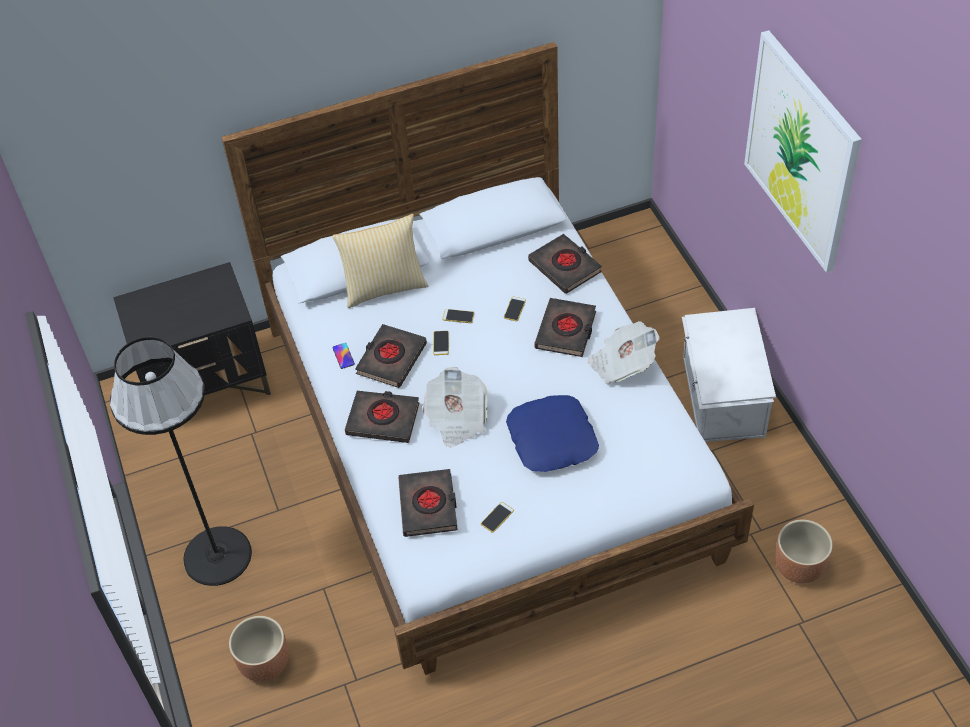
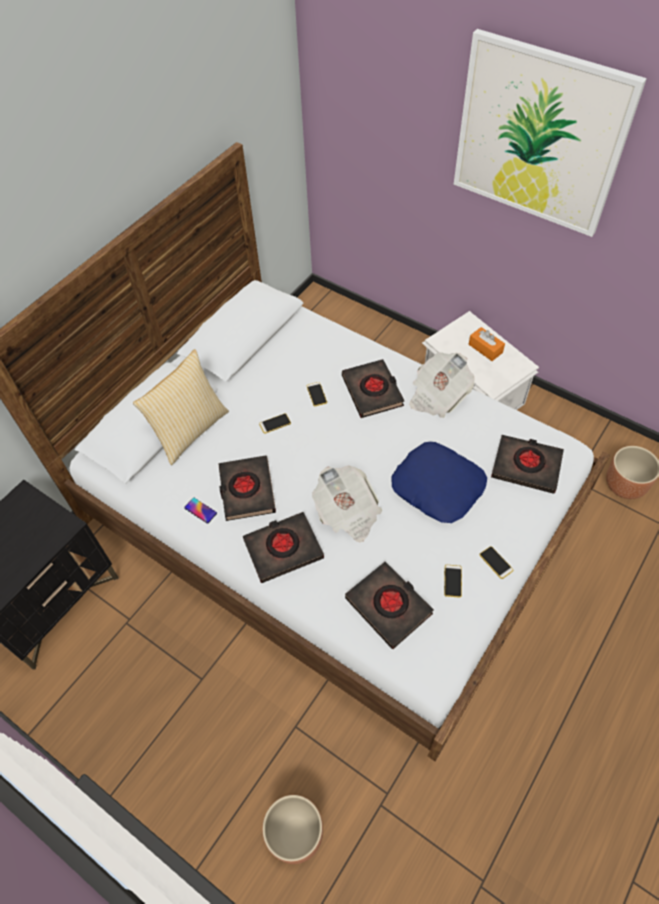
camera: 35 degrees left, 5 degrees up
black floor lamp [110,337,252,586] -> none
phone [433,331,449,355] -> phone moved to [479,546,513,579]
black book [528,234,602,294] -> black book moved to [491,435,564,494]
none -> orange tissue box [469,327,505,361]

